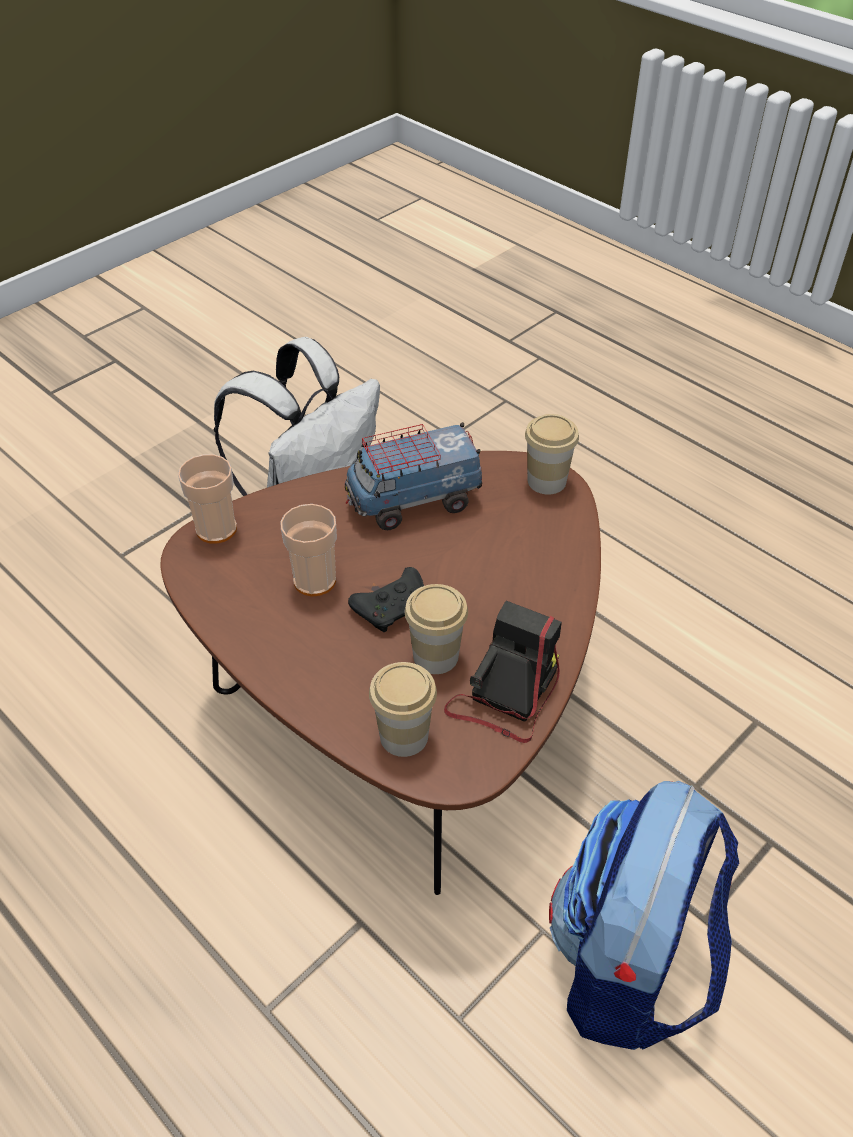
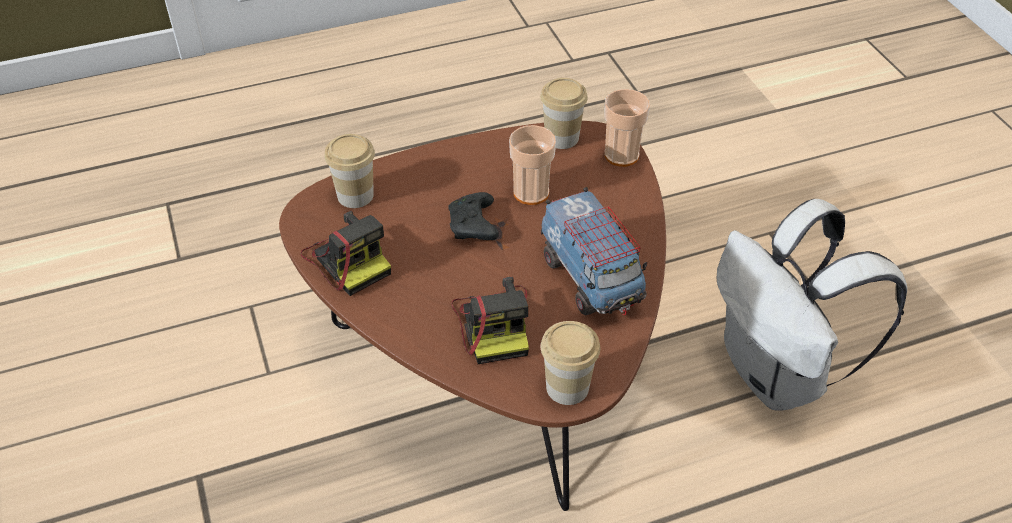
camera: 115 degrees right, 0 degrees up
toy truck [345,422,482,530] -> toy truck turned 150 degrees clockwise [541,187,647,315]
cup [405,584,468,674] -> cup moved to [540,78,588,149]
backpack [549,781,739,1050] -> none
none -> camera [451,277,529,364]

